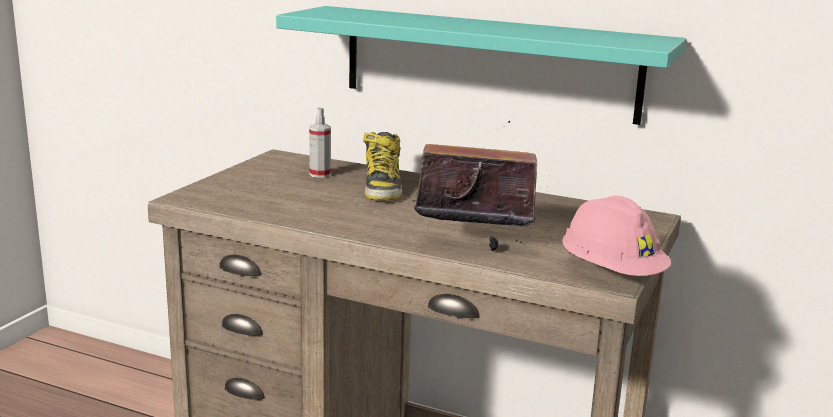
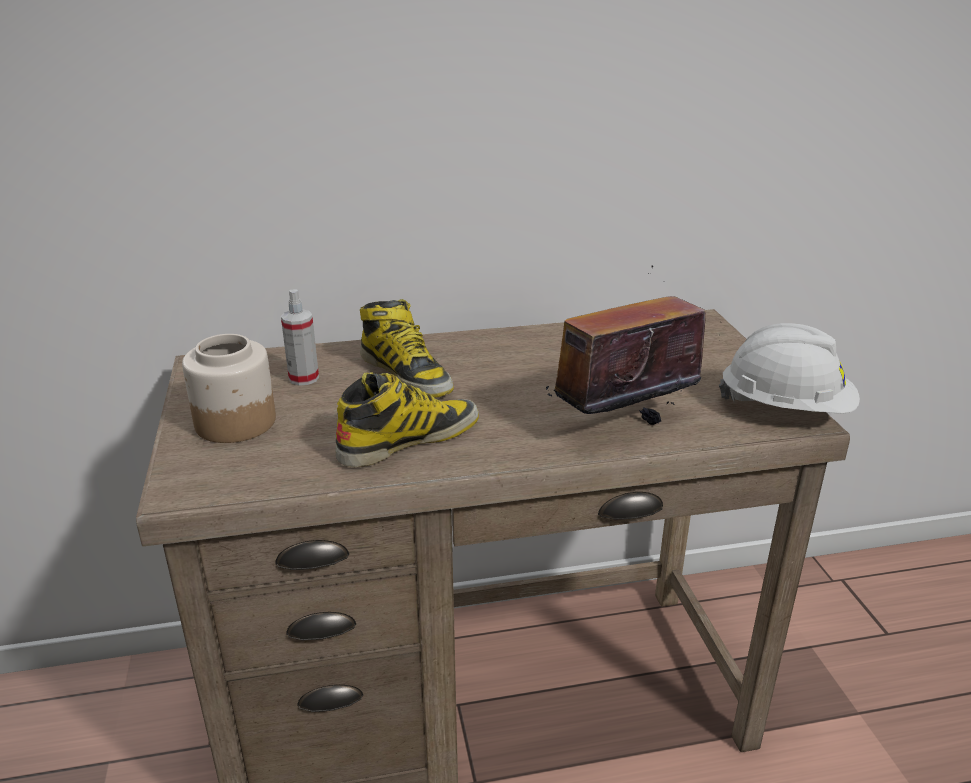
camera: 35 degrees left, 10 degrees up
turquoise shelf [276,6,686,125] -> none
pink hard hat [562,195,671,276] -> white hard hat [719,323,860,414]
none -> jar [182,334,276,443]
none -> boot [335,372,479,467]

